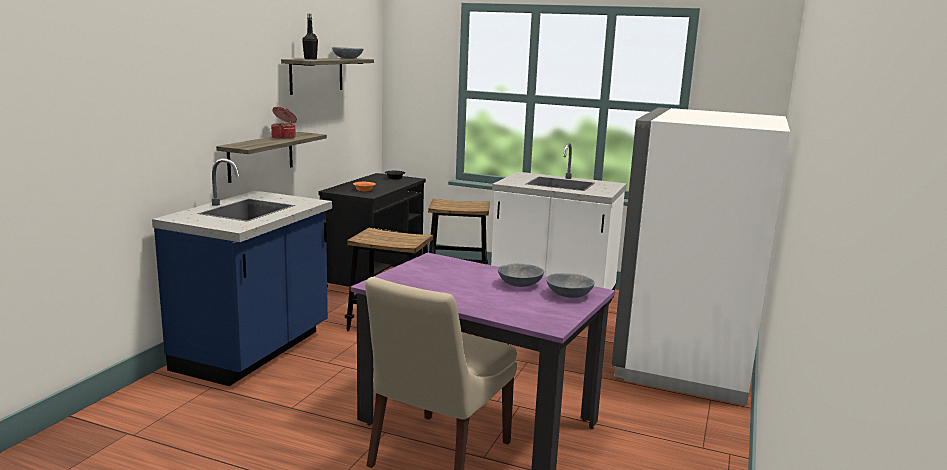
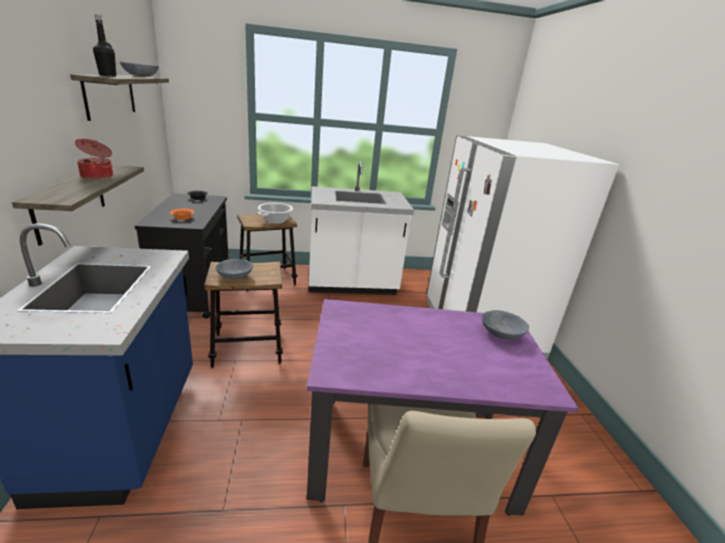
camera: 30 degrees left, 10 degrees up
grey bowl [498,263,544,287] -> grey bowl moved to [215,259,253,279]
none -> cooking pot [258,203,293,224]

